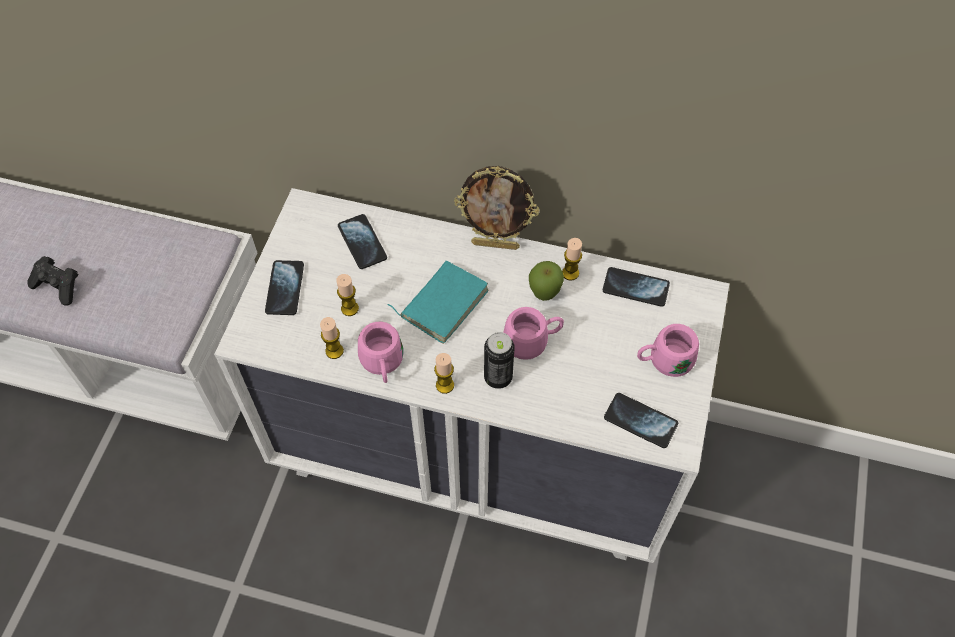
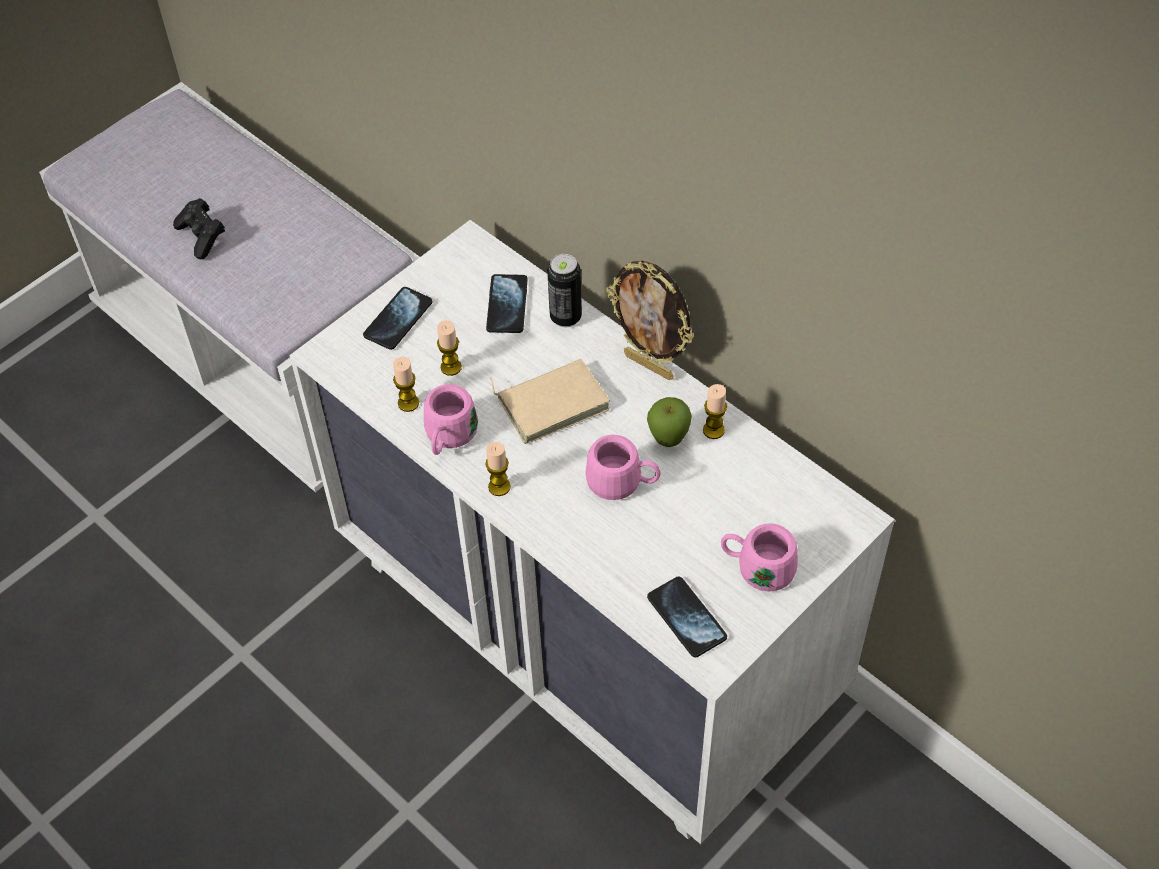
camera: 30 degrees right, 5 degrees down
turquoise book [387,261,489,344] -> beige book [489,359,610,444]
can [484,332,515,389] -> can moved to [547,254,582,327]
phone [603,267,670,307] -> none

